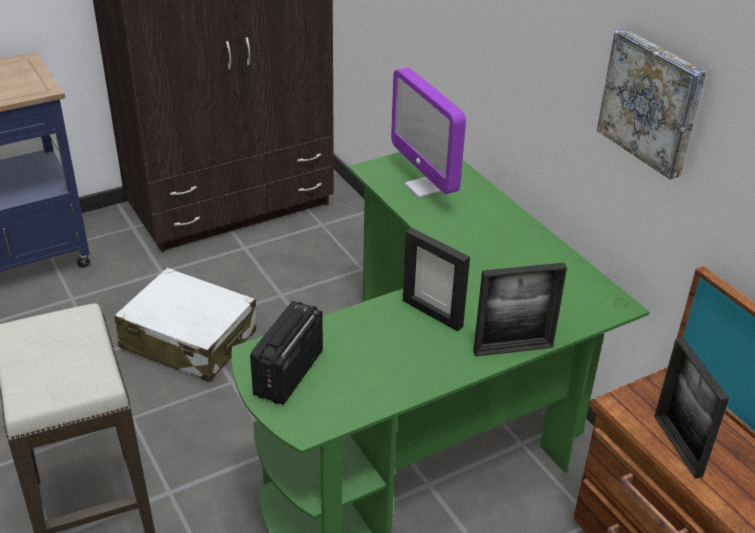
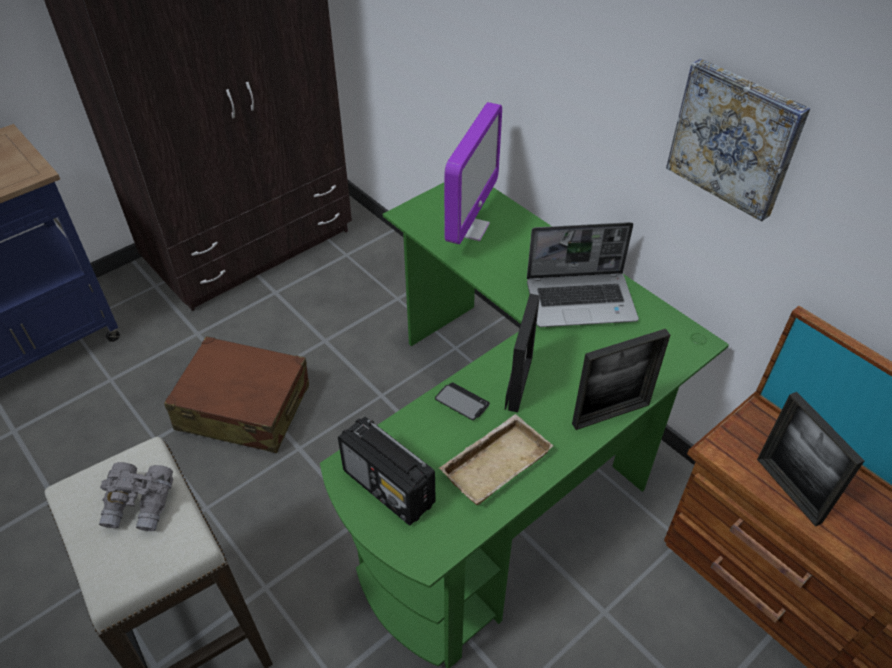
camera: 10 degrees left, 10 degrees up
white suitcase [114,267,256,382] -> brown suitcase [164,336,309,453]
radio [250,301,323,405] -> radio turned 60 degrees counterclockwise [338,417,436,526]
monitor [391,67,466,198] -> monitor turned 120 degrees counterclockwise [444,102,502,244]
picture frame [403,228,470,331] -> picture frame turned 105 degrees counterclockwise [505,294,540,412]
none -> grey binoculars [99,462,173,531]
none -> phone [435,383,490,420]
none -> beige tray [439,414,553,505]
none -> laptop [527,222,639,327]

